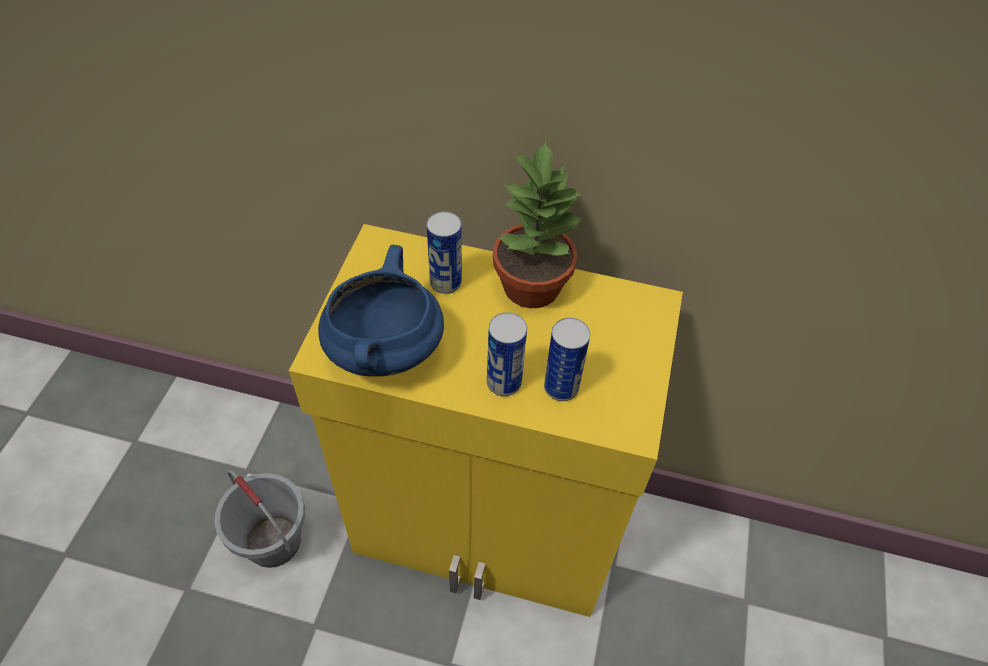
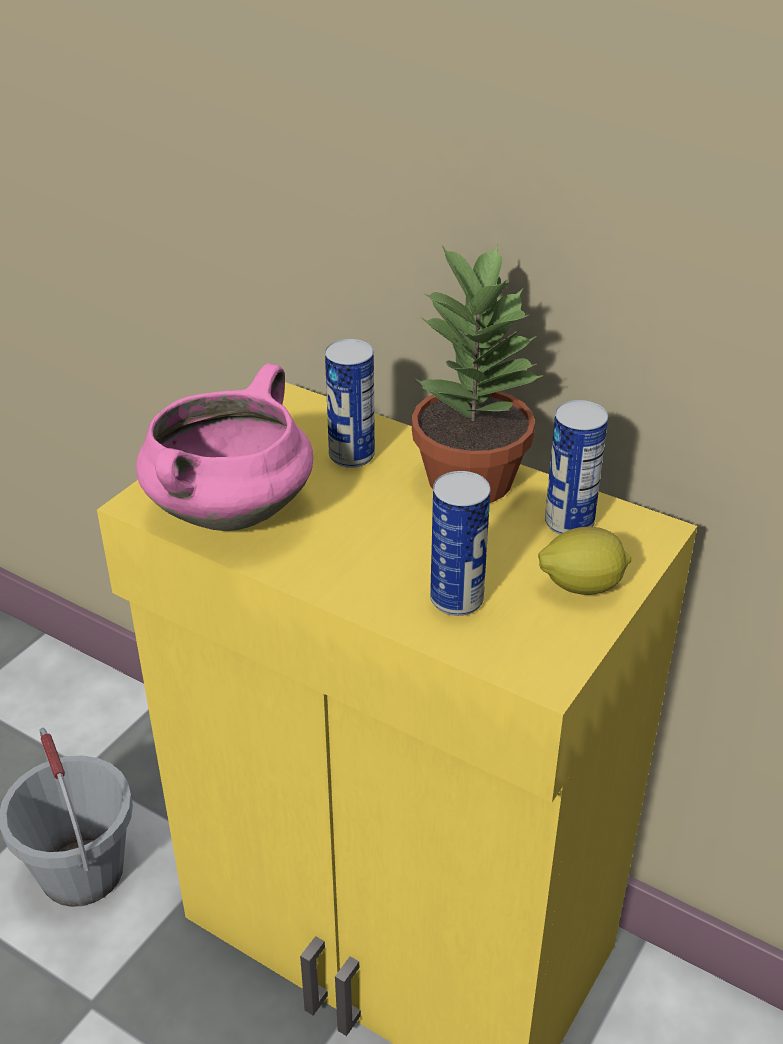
camera: 20 degrees right, 15 degrees down
blue cooking pot [318,245,444,377] -> pink cooking pot [136,363,313,531]
can [487,312,527,396] -> can moved to [545,400,608,534]
none -> lemon [538,527,631,595]

